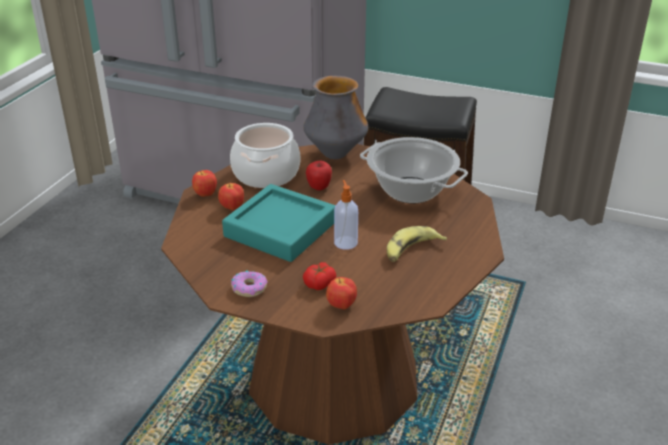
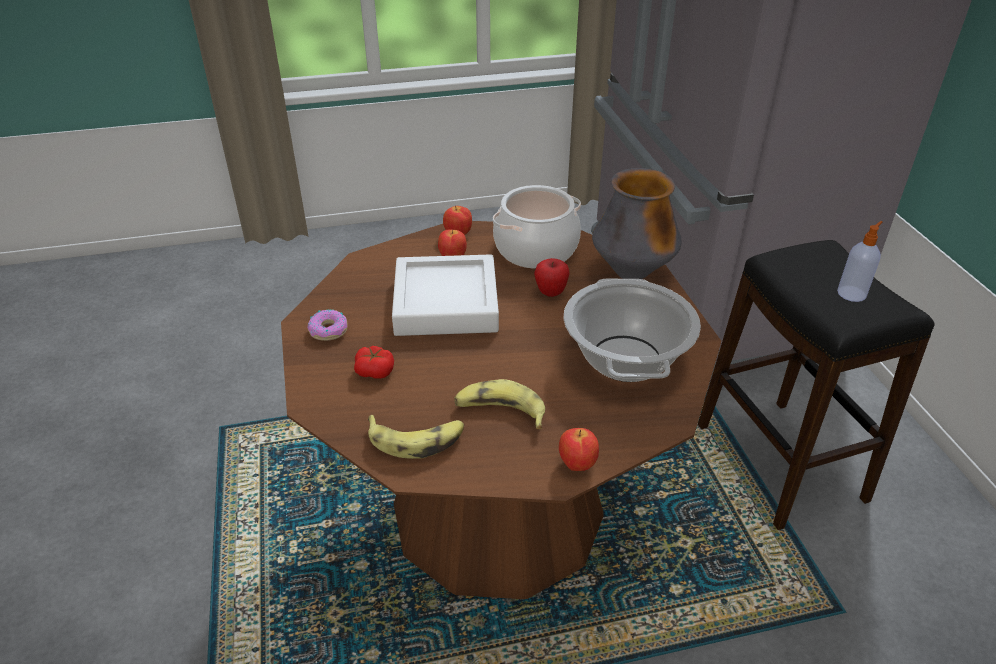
camera: 55 degrees right, 5 degrees up
turquoise tray [222,184,335,262] -> white tray [392,254,499,336]
apple [326,277,357,310] -> apple moved to [559,428,599,471]
soap dispenser [334,180,358,250] -> soap dispenser moved to [837,221,883,302]
none -> banana [368,415,464,459]

